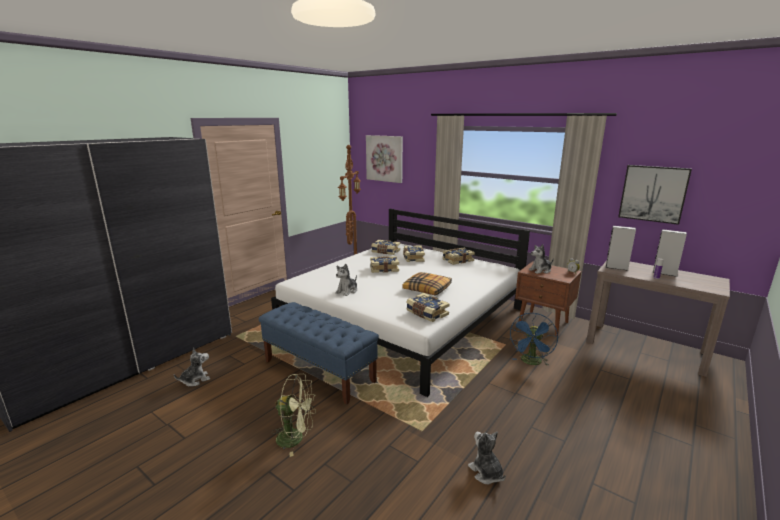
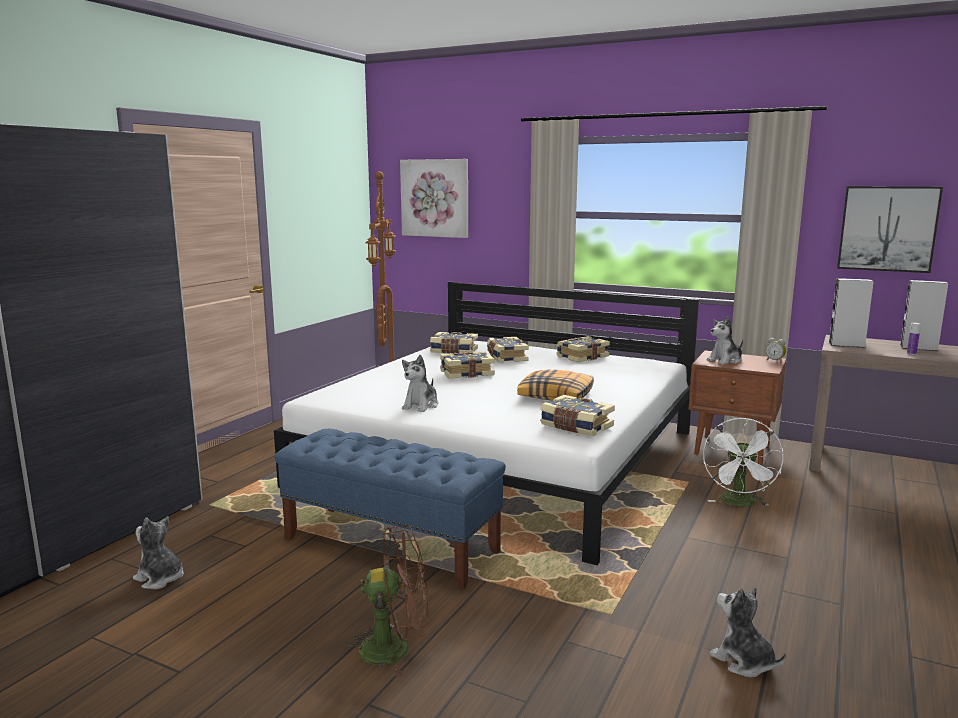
camera: 10 degrees left, 5 degrees down
plush toy [174,348,210,387] -> plush toy turned 105 degrees counterclockwise [133,516,184,590]
green fan [272,374,316,457] -> brown fan [346,525,429,678]
blue fan [509,313,558,366] -> white fan [703,418,784,507]

